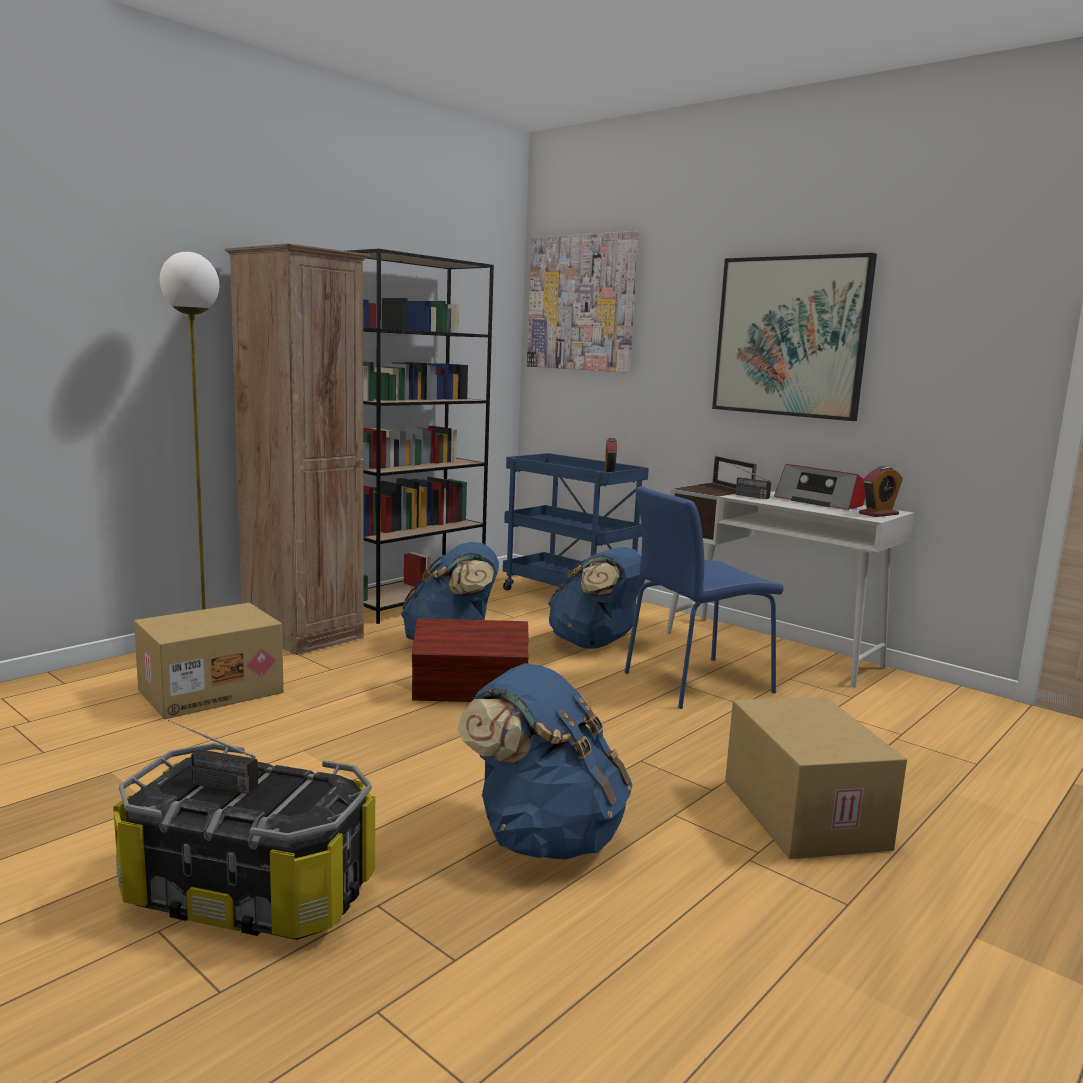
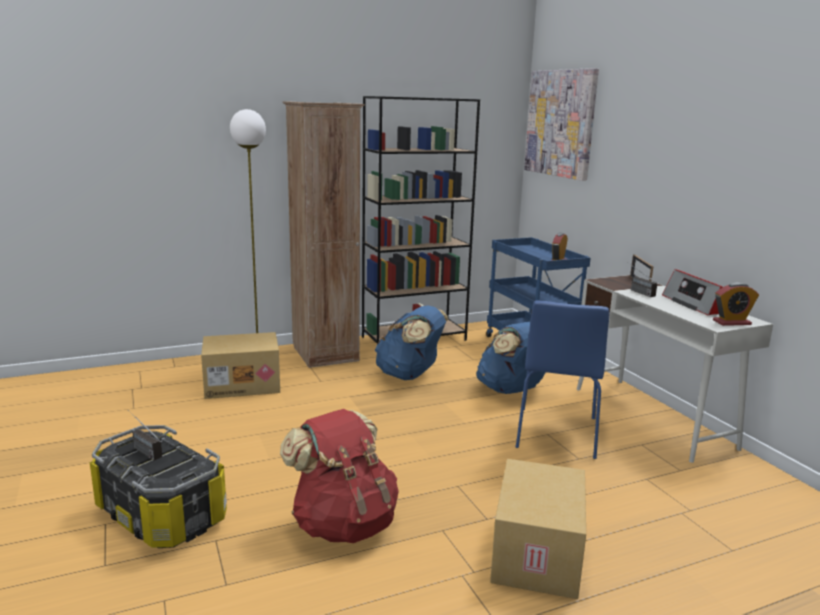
camera: 25 degrees right, 5 degrees up
brown storage box [412,618,529,702] -> none
blue backpack [457,663,632,860] -> red backpack [280,409,399,543]
blue chair [624,486,784,709] -> blue chair turned 75 degrees counterclockwise [516,300,609,459]
picture [712,253,877,421] -> none

